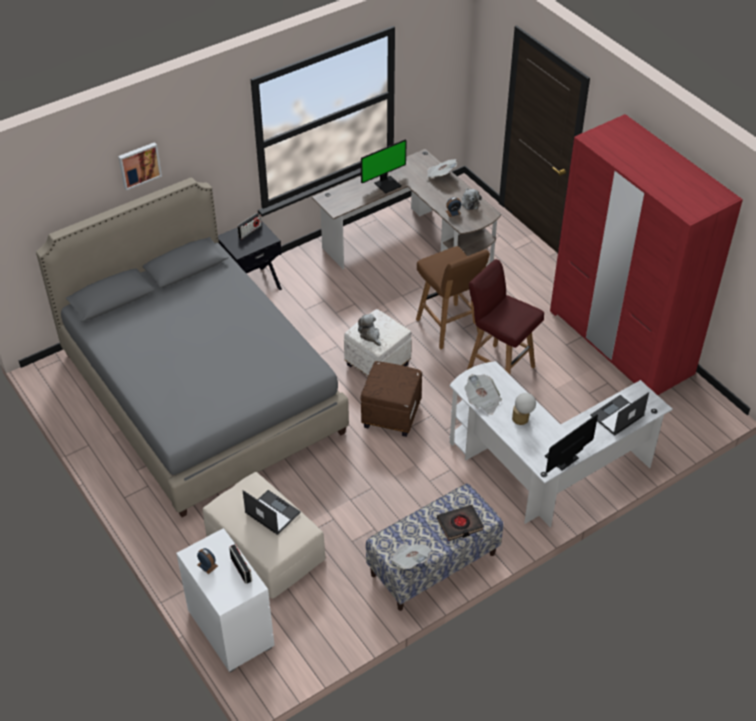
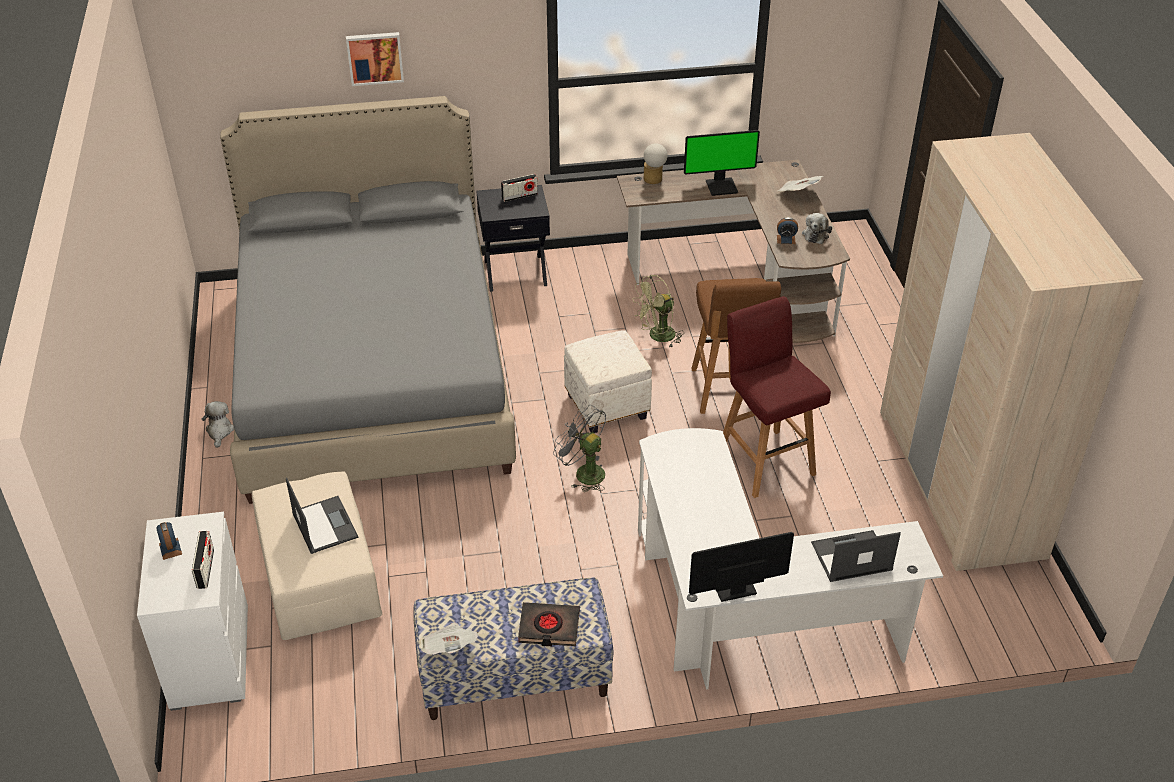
camera: 25 degrees right, 5 degrees down
plush toy [358,314,381,346] -> plush toy moved to [201,401,234,448]
brown ottoman [361,361,422,437] -> grey fan [553,405,606,492]
newspaper [464,374,502,415] -> none
table lamp [512,393,536,425] -> table lamp moved to [644,143,668,184]
red wardrobe [550,114,743,395] -> beige wardrobe [880,133,1143,571]
none -> green fan [632,275,684,348]

